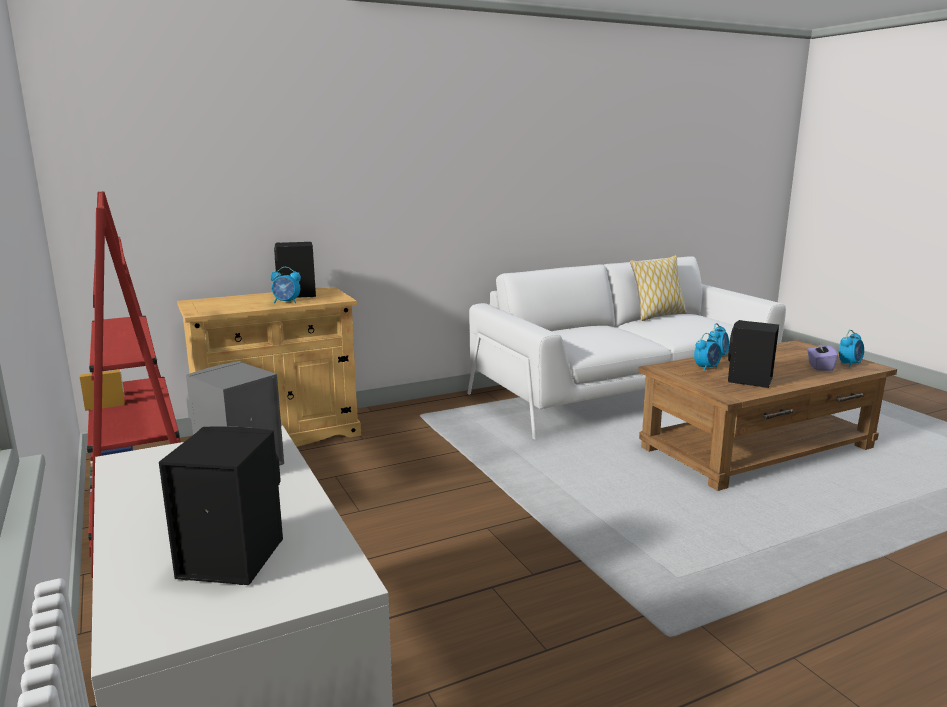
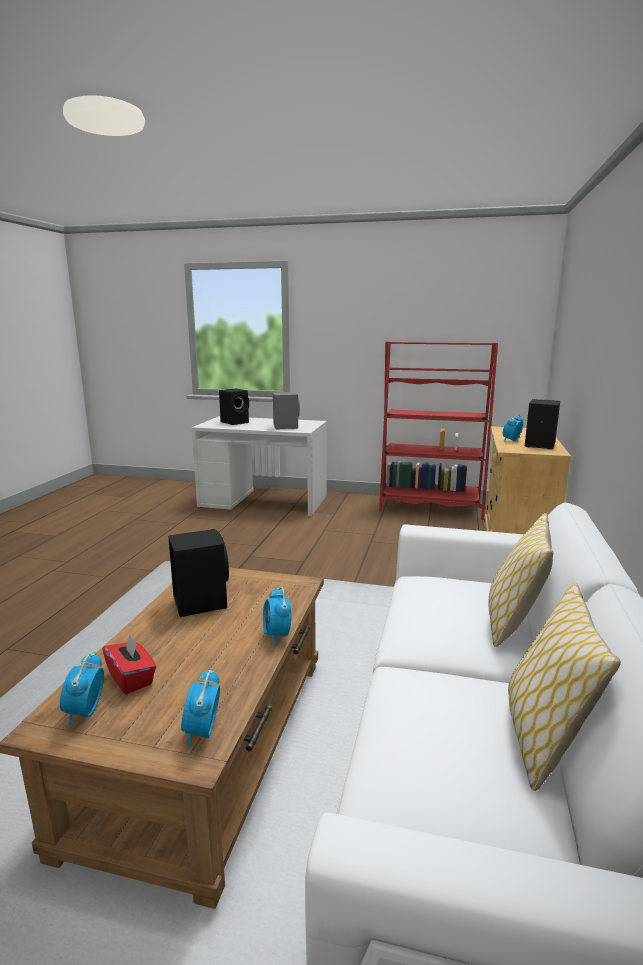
camera: 130 degrees right, 0 degrees up
alarm clock [694,333,721,371] -> alarm clock moved to [181,669,220,747]
purple tissue box [807,341,838,371] -> red tissue box [102,635,156,694]
none -> pillow [489,513,553,647]

